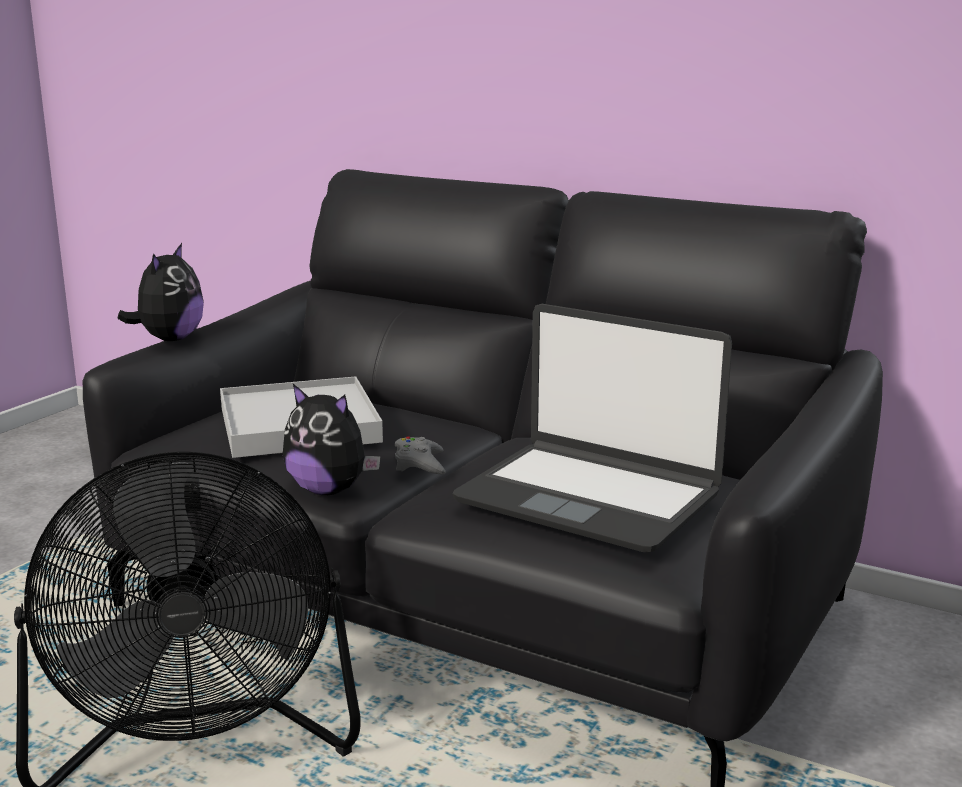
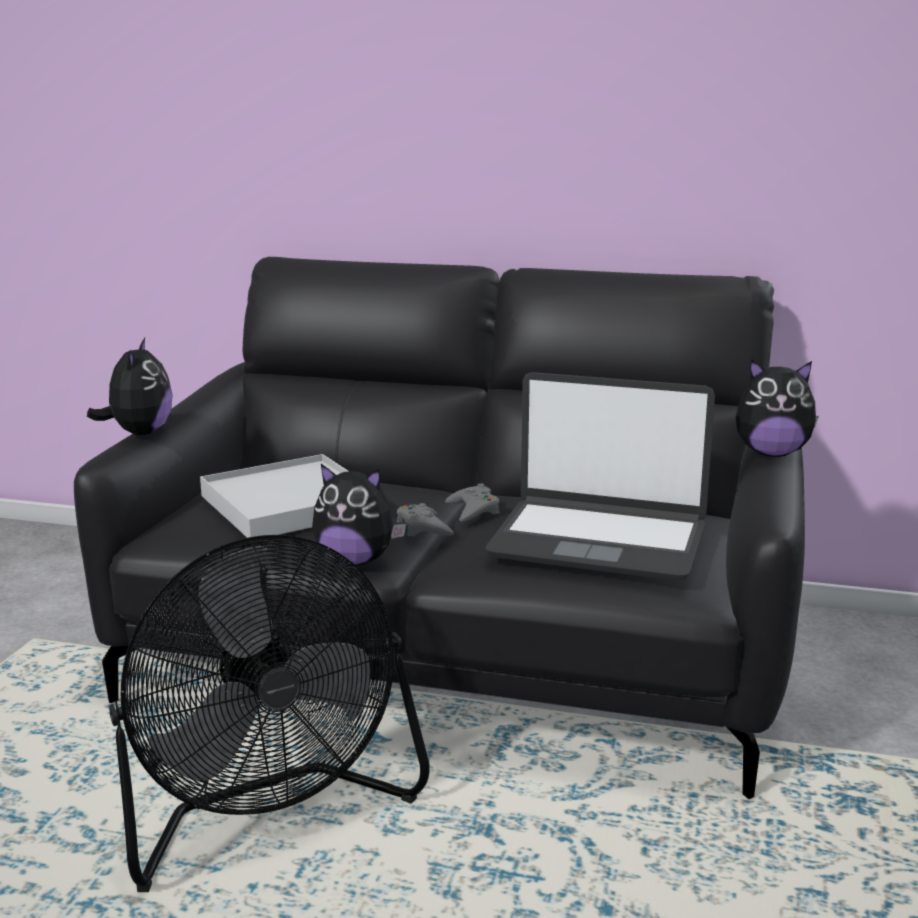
camera: 15 degrees left, 0 degrees up
none -> grey game controller [445,483,499,522]
none -> plush toy [736,359,819,457]

